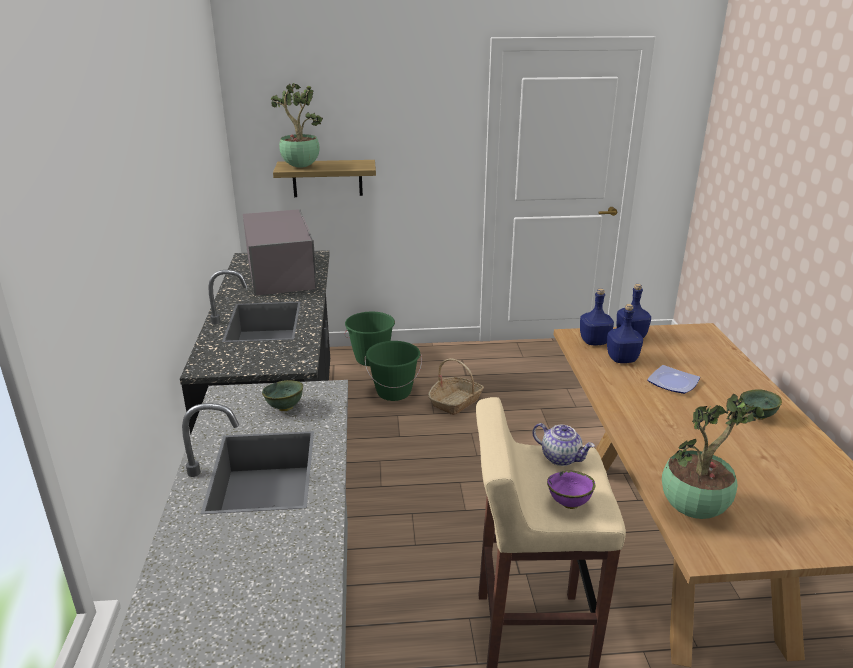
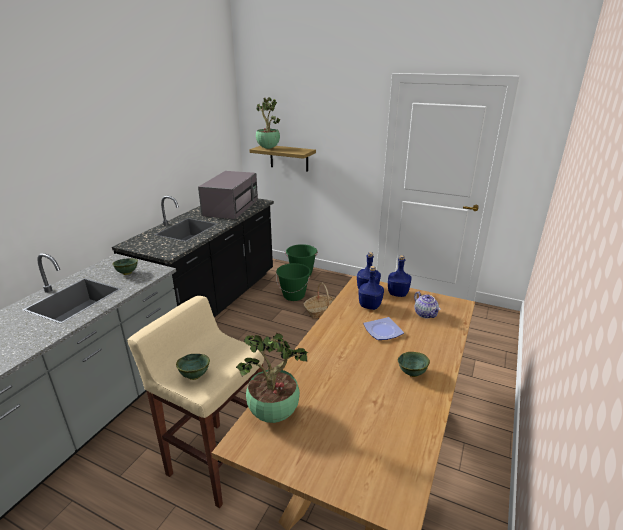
camera: 30 degrees right, 0 degrees up
teapot [533,423,595,466] -> teapot moved to [414,292,441,318]
purple bowl [547,471,595,509] -> green bowl [176,354,210,380]

